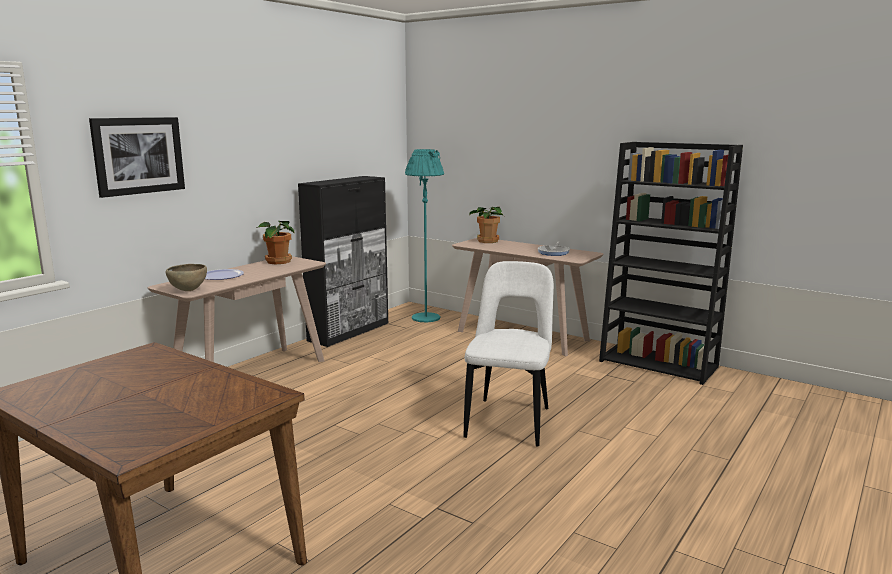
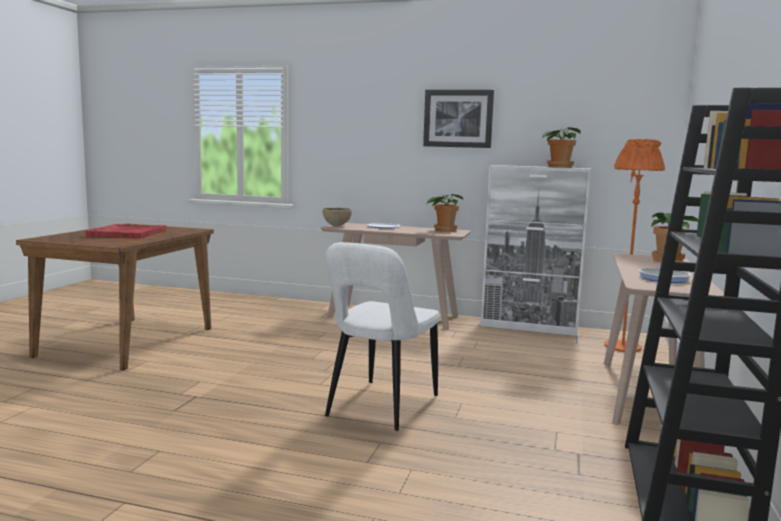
camera: 70 degrees right, 5 degrees down
picture [89,117,185,198] -> picture moved to [423,90,494,148]
black cabinet [298,176,388,347] -> white cabinet [481,165,591,336]
turquoise floor lamp [405,149,444,323] -> orange floor lamp [604,139,665,352]
white chair [464,261,554,447] -> white chair turned 120 degrees clockwise [325,242,440,431]
none -> red tray [86,224,166,238]
none -> potted plant [542,127,581,168]

